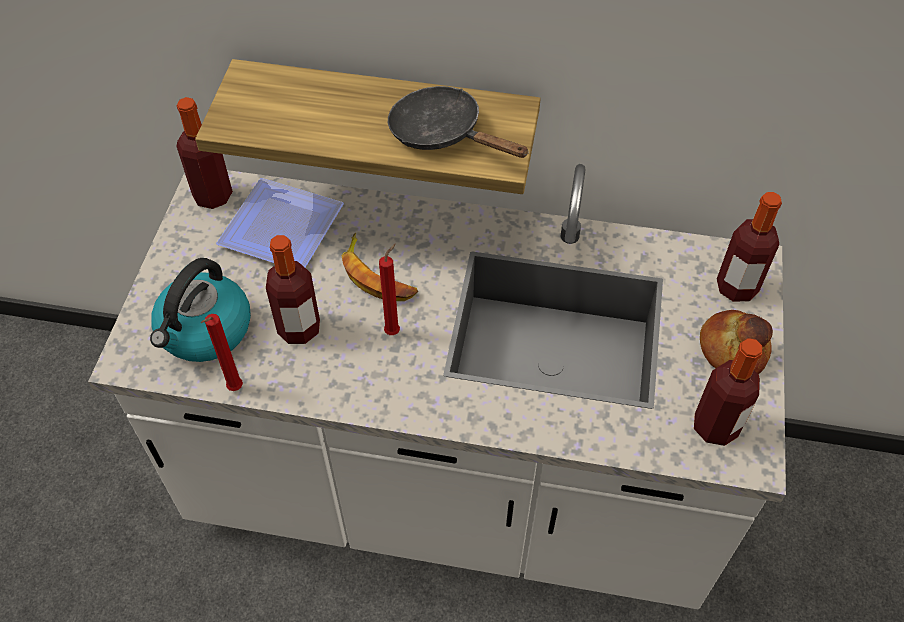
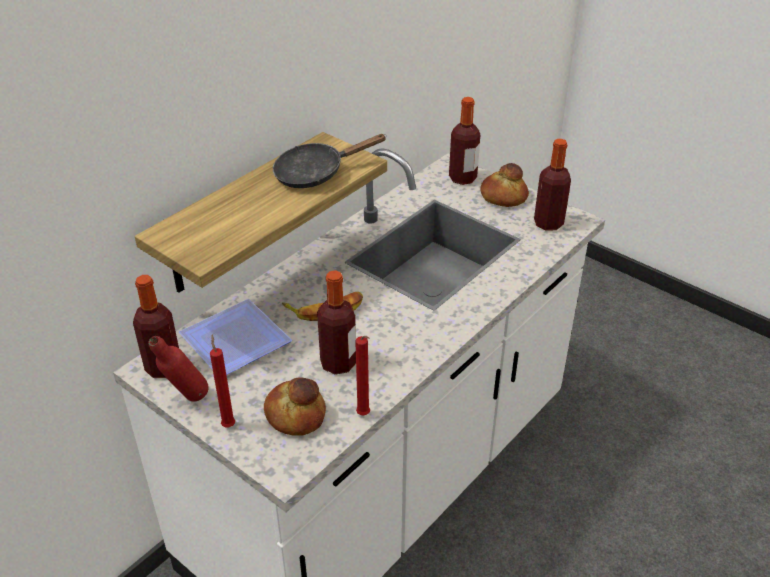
camera: 60 degrees left, 15 degrees down
kettle [150,258,251,362] -> bread [264,377,326,436]
red candle [379,244,400,335] -> red candle moved to [210,335,235,427]
none -> red bottle [149,336,209,402]

